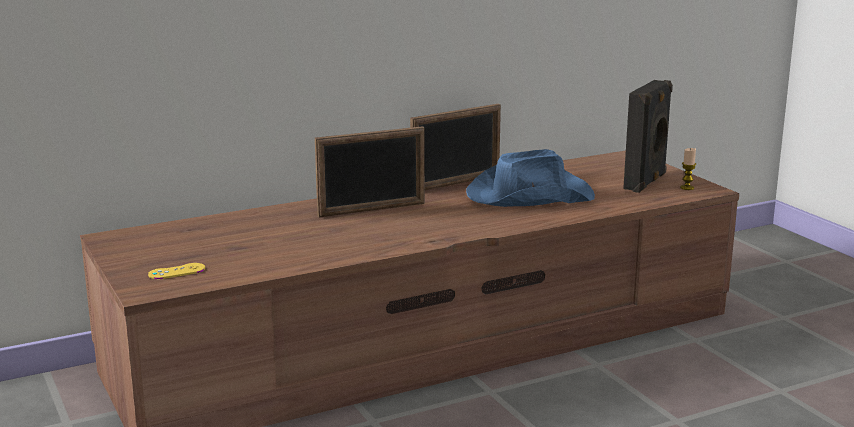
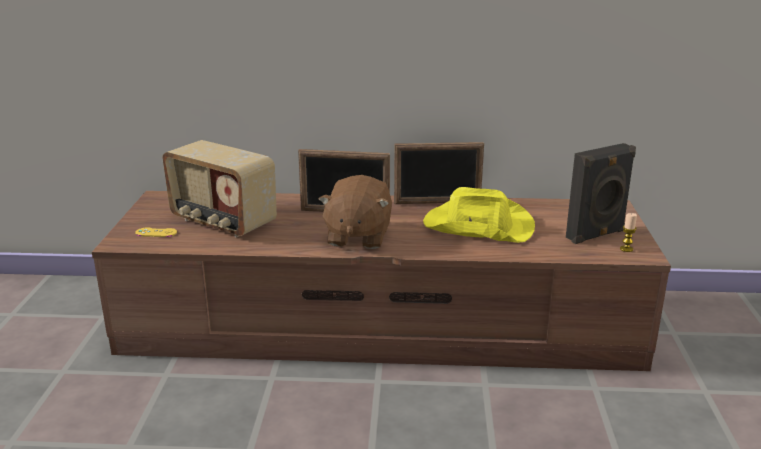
camera: 30 degrees right, 5 degrees up
blue hat [466,149,595,207] -> yellow hat [423,187,535,243]
none -> radio [162,140,277,237]
none -> brown plush toy [319,175,392,249]

